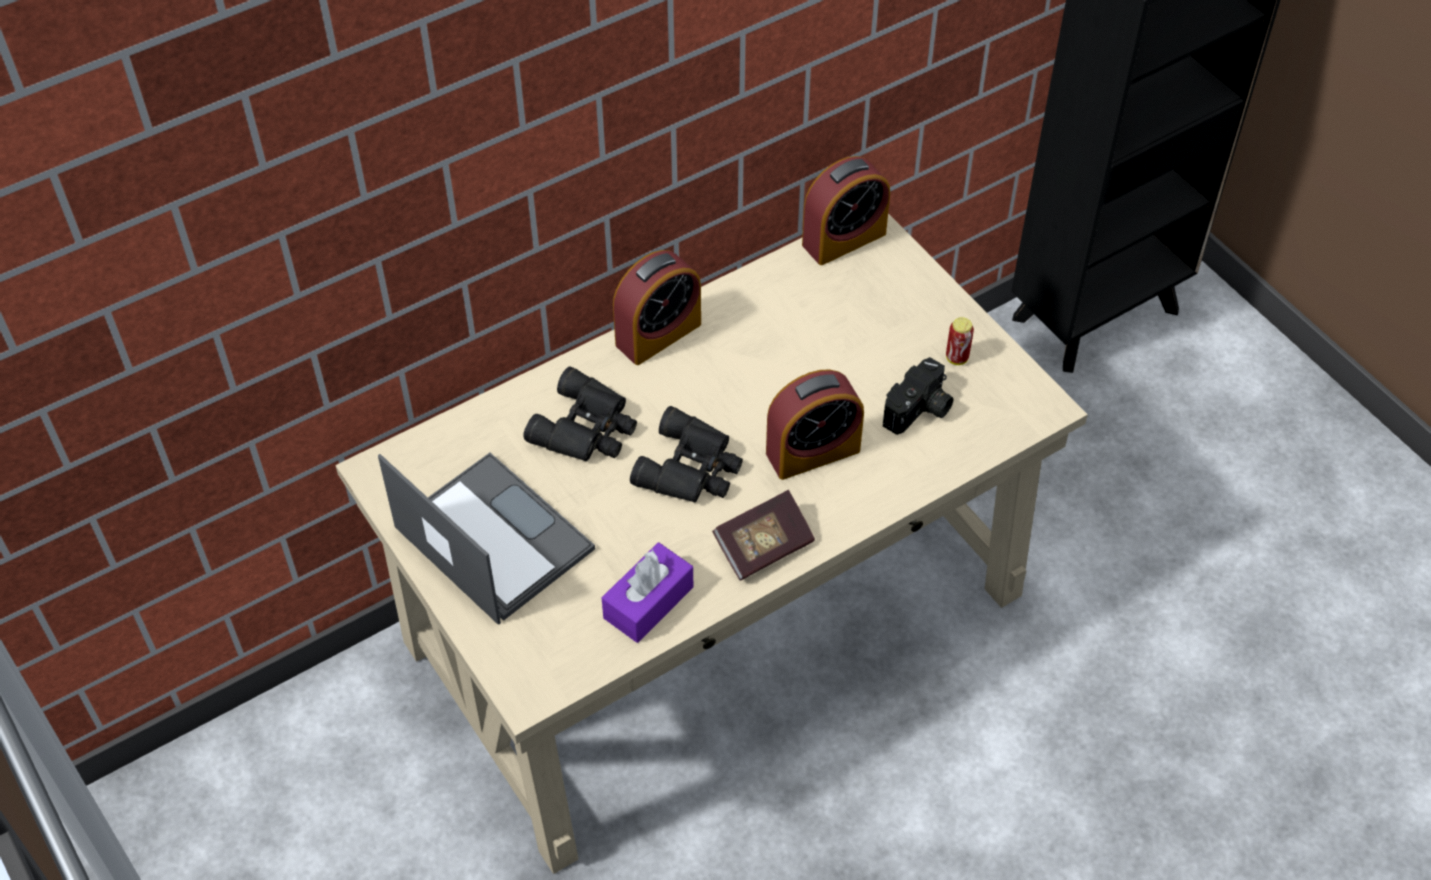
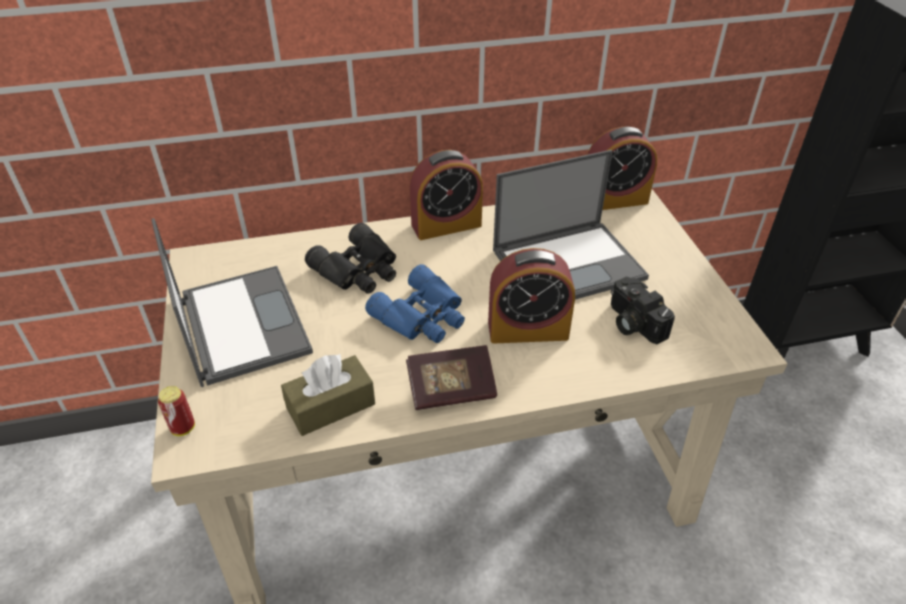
camera: 20 degrees right, 10 degrees down
purple tissue box [602,543,693,643] -> brown tissue box [281,354,375,436]
black binoculars [630,406,743,503] -> blue binoculars [365,264,465,343]
camera [883,357,954,435] -> camera turned 90 degrees clockwise [611,276,675,345]
can [946,317,974,365] -> can moved to [158,386,195,436]
none -> laptop [493,150,649,299]

